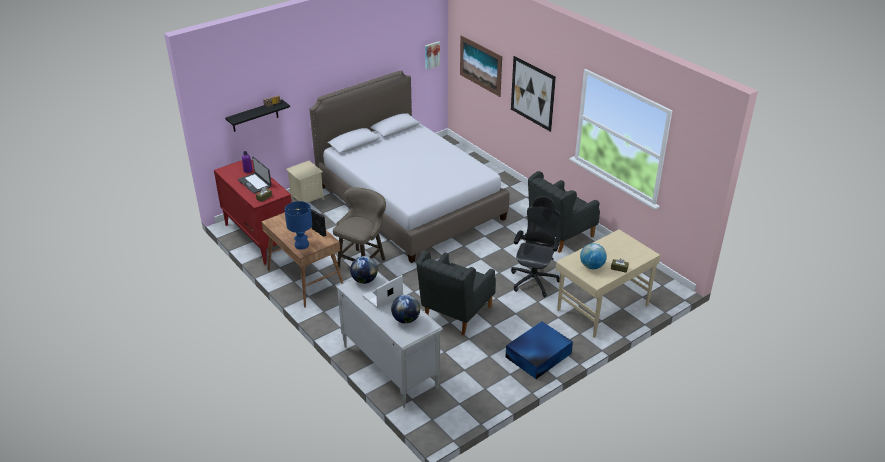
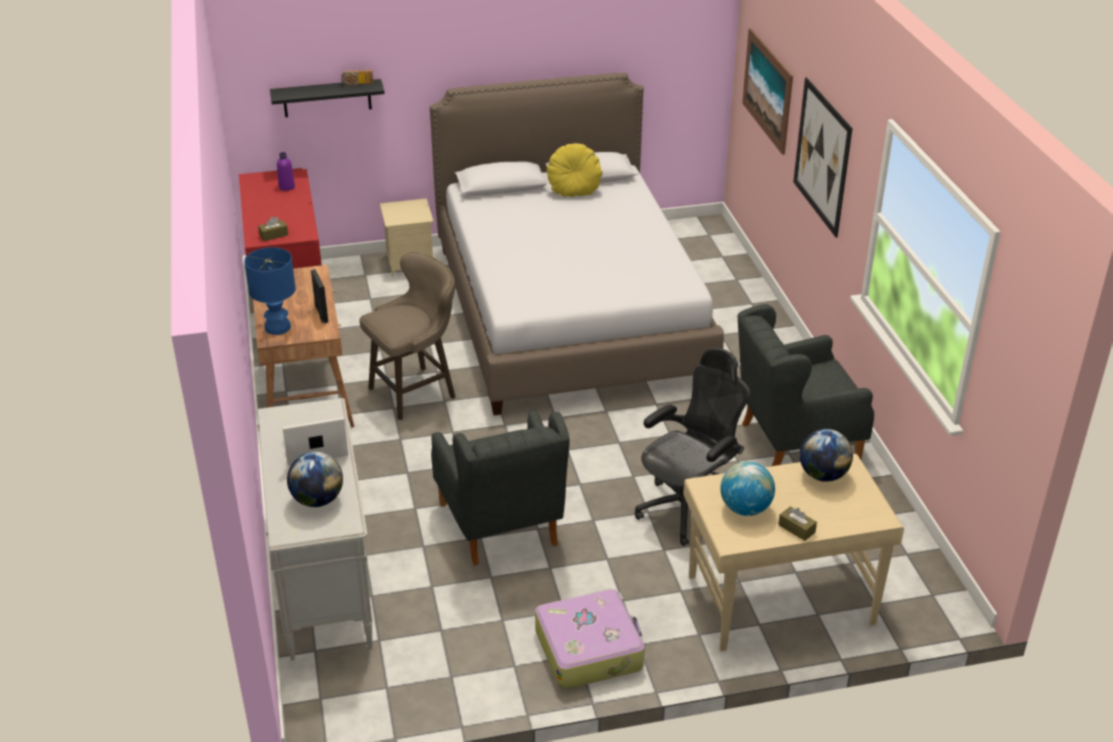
camera: 25 degrees right, 0 degrees up
laptop [238,157,272,194] -> none
globe [350,256,378,284] -> globe moved to [799,429,853,482]
grey armchair [416,251,496,336] -> grey armchair turned 75 degrees counterclockwise [431,411,569,566]
picture [425,41,440,70] -> none
blue storage box [505,321,573,379] -> suitcase [535,589,645,689]
none -> yellow pillow [547,143,602,197]

